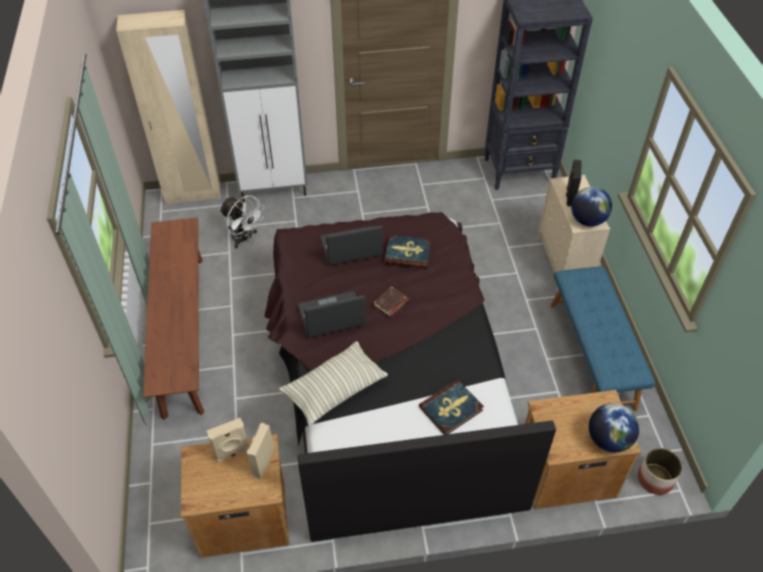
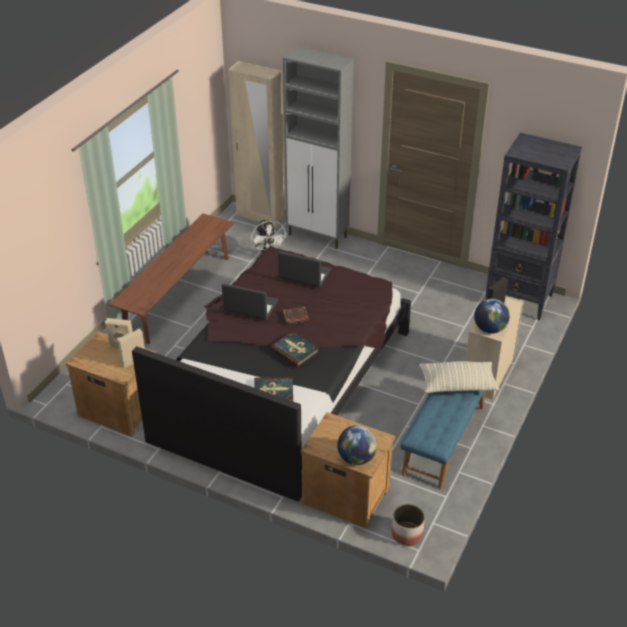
camera: 35 degrees right, 10 degrees down
pillow [279,341,388,426] -> pillow moved to [419,361,499,393]
book [384,235,431,269] -> book moved to [271,331,319,367]

